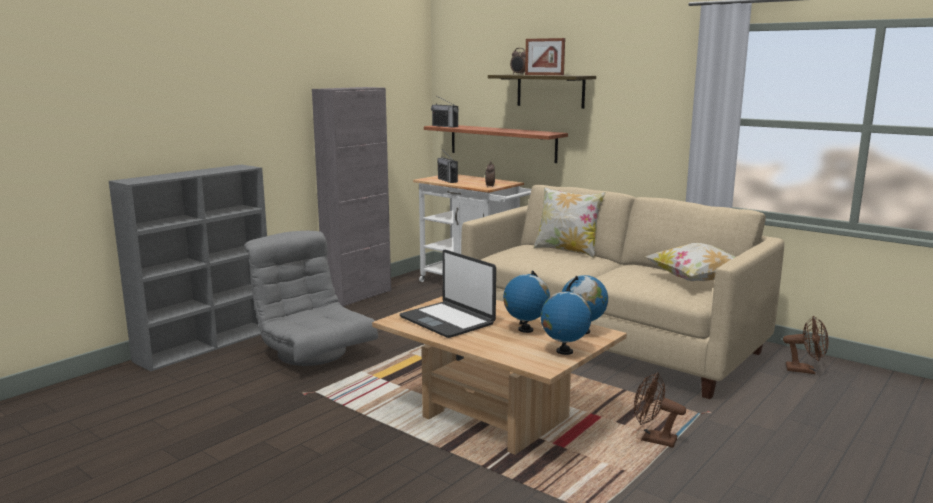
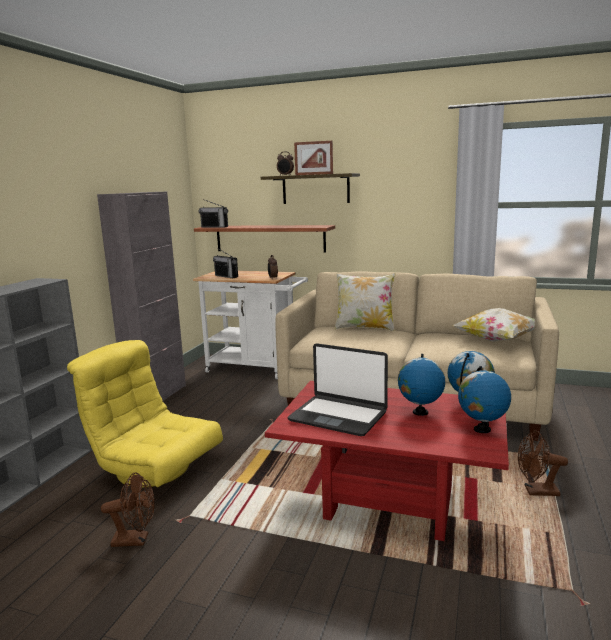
camera: 20 degrees left, 0 degrees up
grey armchair [244,231,378,366] -> yellow armchair [67,340,223,488]
beige coffee table [372,296,627,455] -> red coffee table [265,381,509,541]
brown fan [783,316,829,374] -> brown fan moved to [101,473,155,547]

